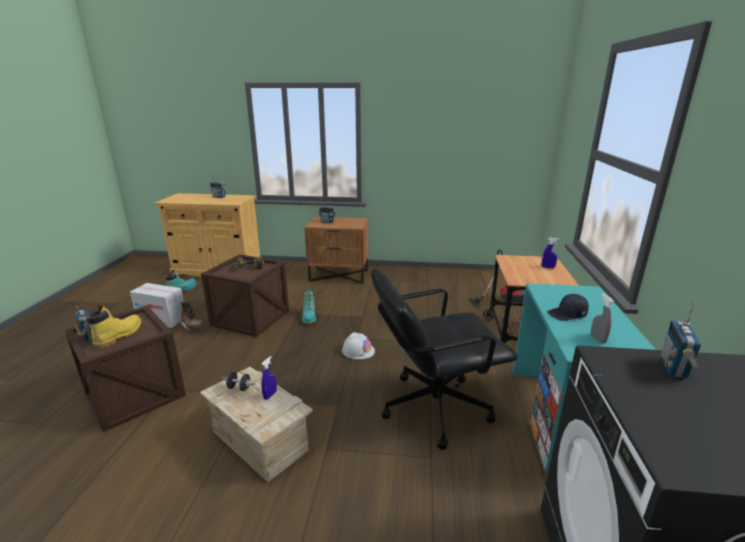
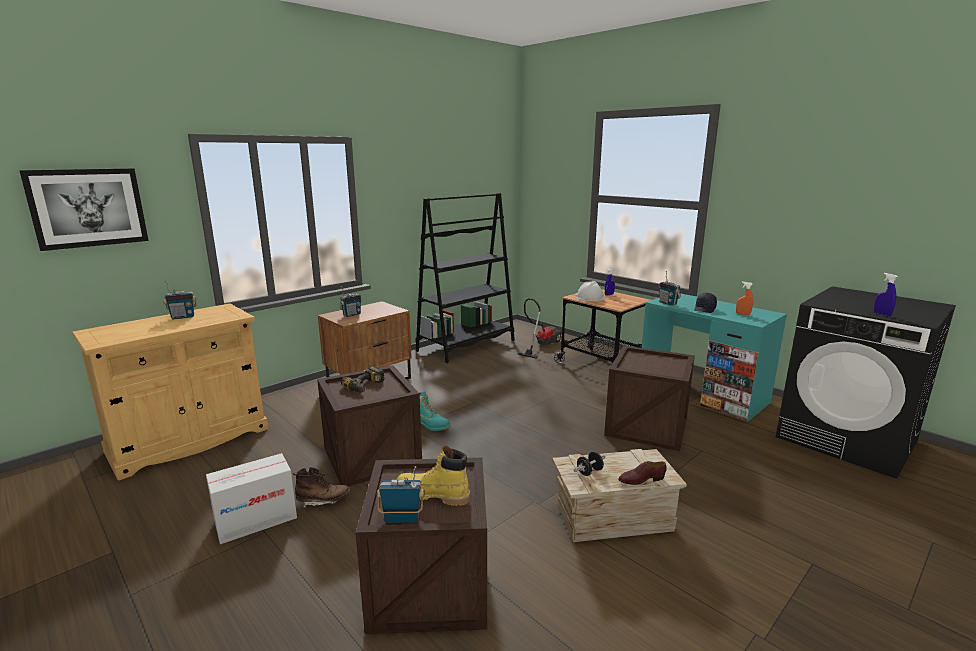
camera: 50 degrees left, 5 degrees down
yellow boot [87,305,142,349] -> yellow boot turned 45 degrees counterclockwise [396,445,470,506]
turquoise boot [165,270,197,291] -> none
blue spray bottle [261,356,277,400] -> blue spray bottle moved to [874,273,898,316]
white hard hat [342,332,375,359] -> white hard hat moved to [576,281,606,301]
black office chair [371,269,517,450] -> crate [604,346,695,451]
grey spray bottle [591,293,614,343] -> orange spray bottle [736,282,753,315]
radio [661,302,701,378] -> radio moved to [659,271,681,306]
none -> picture [19,168,149,251]
none -> black bookcase [415,193,515,363]
none -> brown shoe [618,461,667,485]

